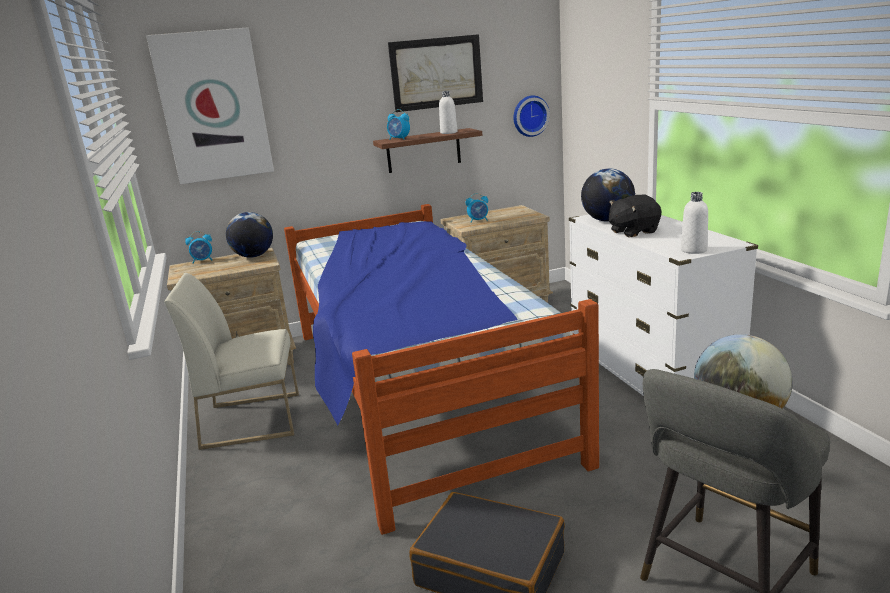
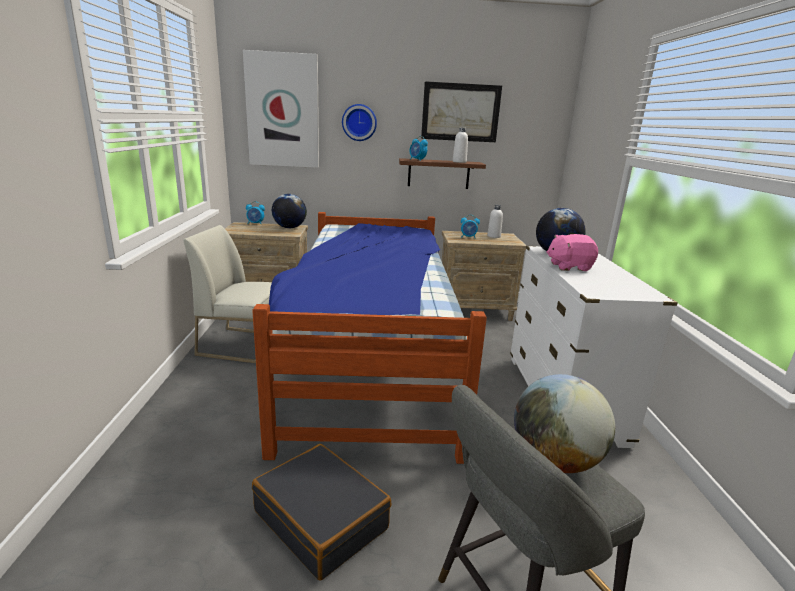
camera: 15 degrees right, 0 degrees up
wall clock [514,95,550,137] -> wall clock moved to [342,104,377,141]
black plush toy [609,195,661,237] -> pink plush toy [547,234,598,271]
white bottle [681,192,708,254] -> white bottle moved to [487,205,503,238]

